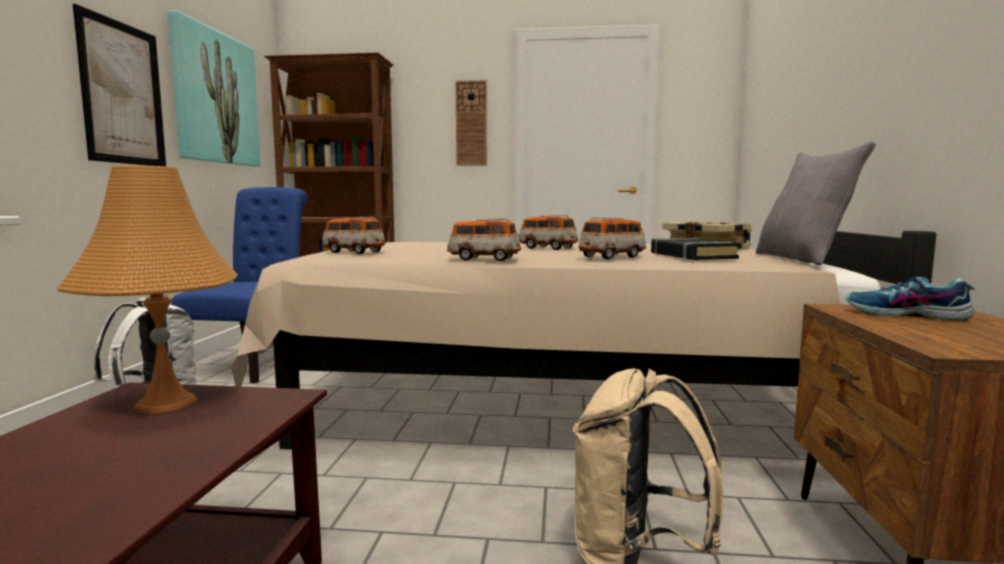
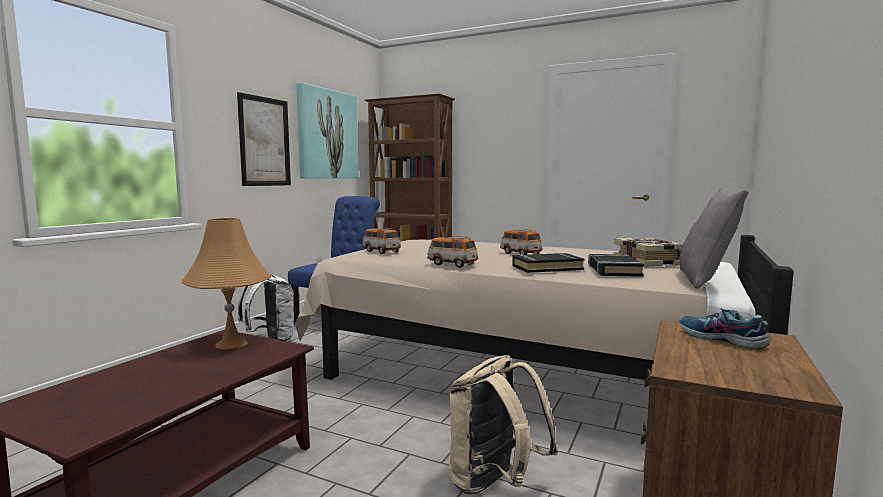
camera: 20 degrees right, 0 degrees up
wall clock [455,80,487,166] -> none
toy car [578,217,646,259] -> black book [512,253,585,273]

